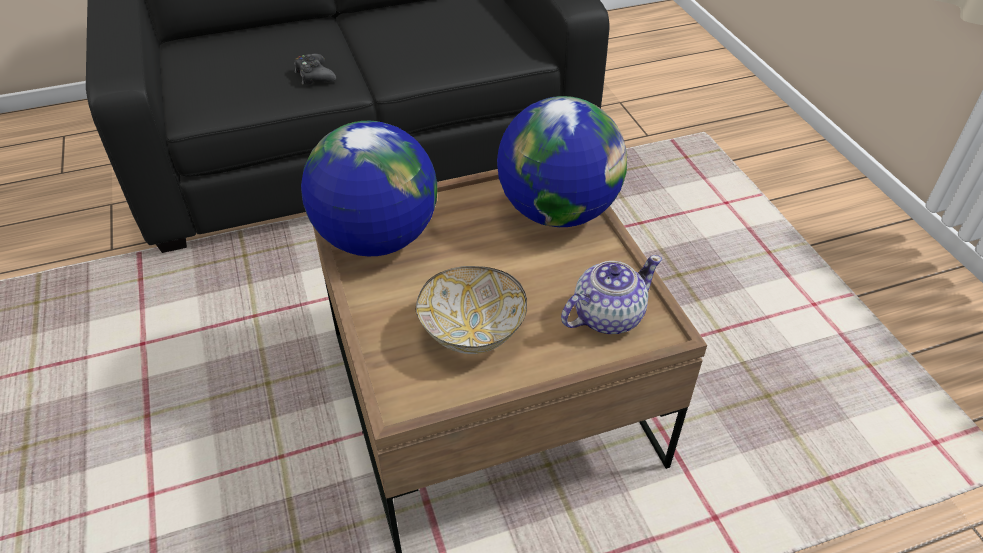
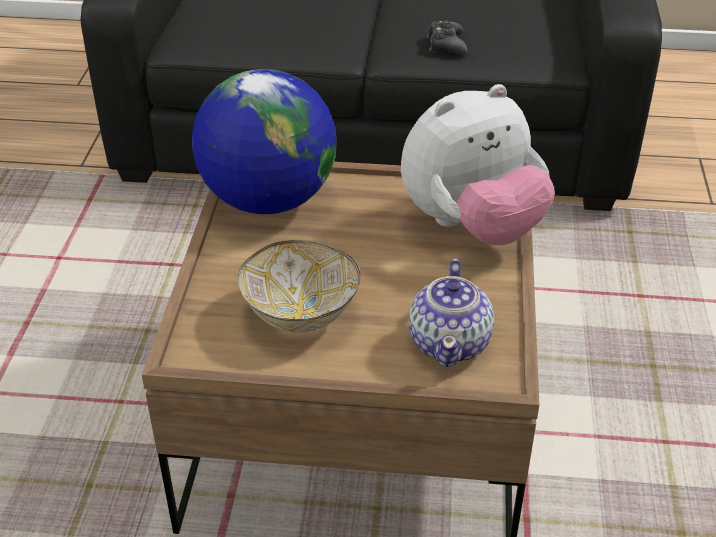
camera: 25 degrees right, 5 degrees down
black game controller [294,54,336,85] -> black game controller moved to [427,21,468,55]
globe [497,96,627,227] -> plush toy [401,84,555,245]
teapot [561,255,662,334] -> teapot turned 105 degrees clockwise [409,259,494,367]

